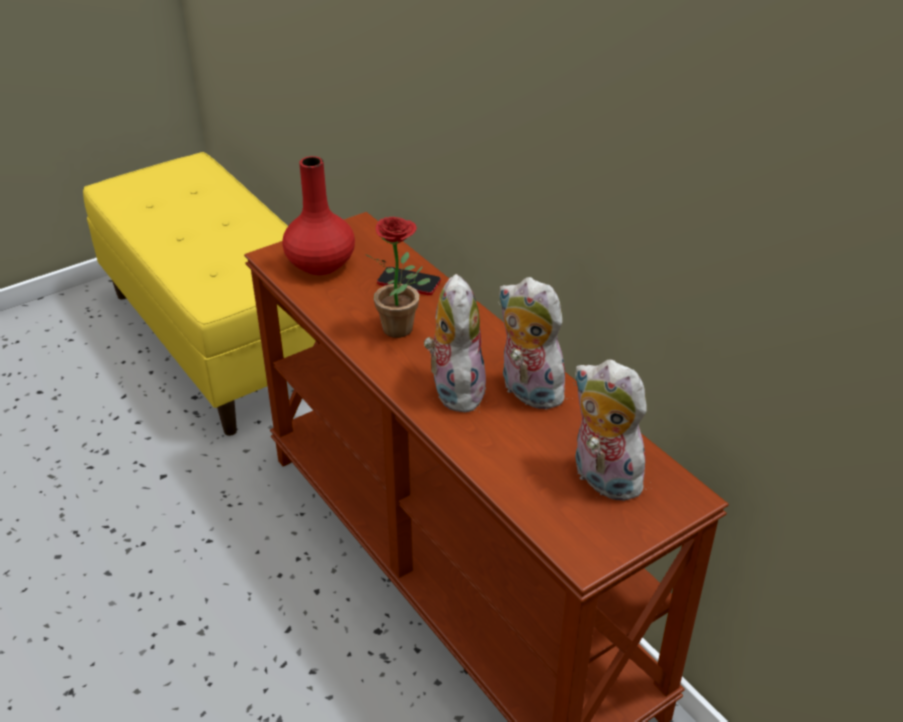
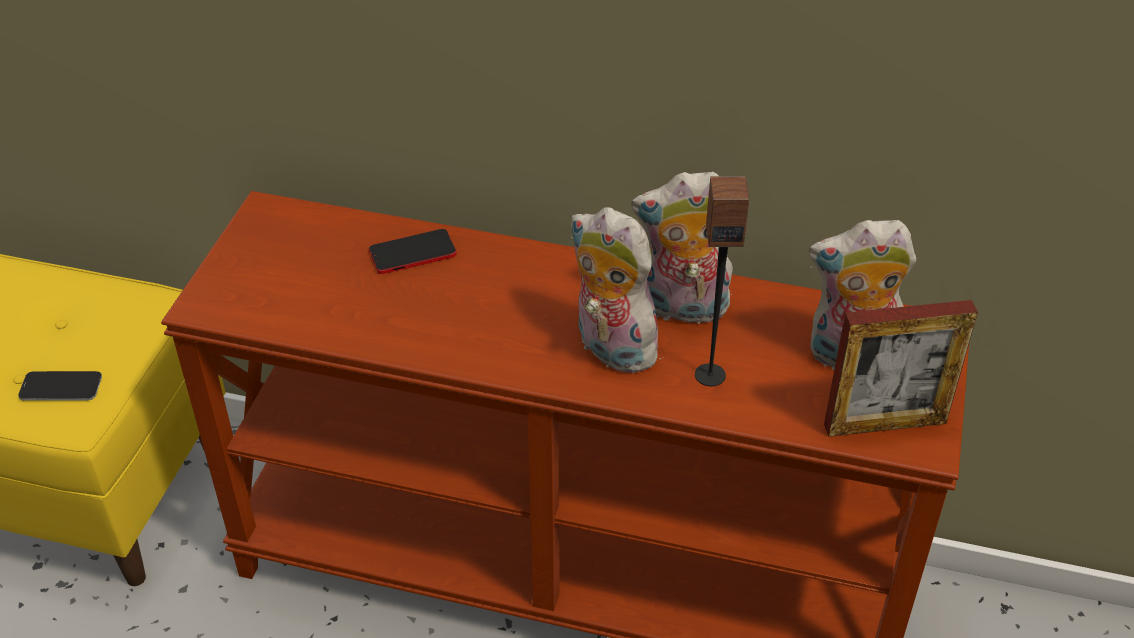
camera: 40 degrees left, 5 degrees up
red vase [282,156,355,275] -> none
potted plant [364,217,430,338] -> none
none -> phone [18,371,102,401]
none -> speaker [695,176,749,386]
none -> picture frame [824,300,978,437]

